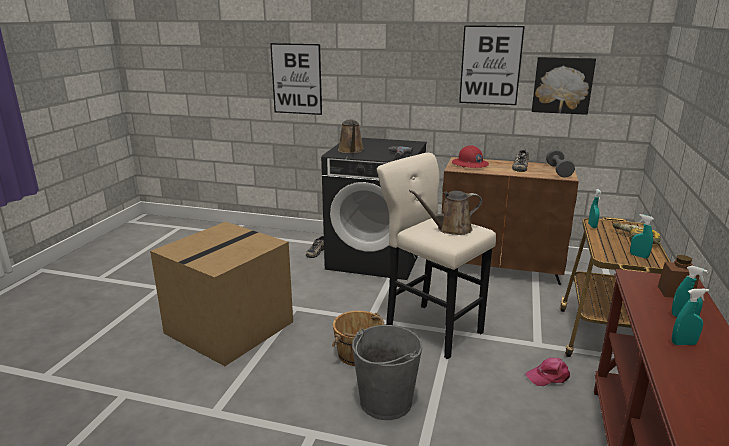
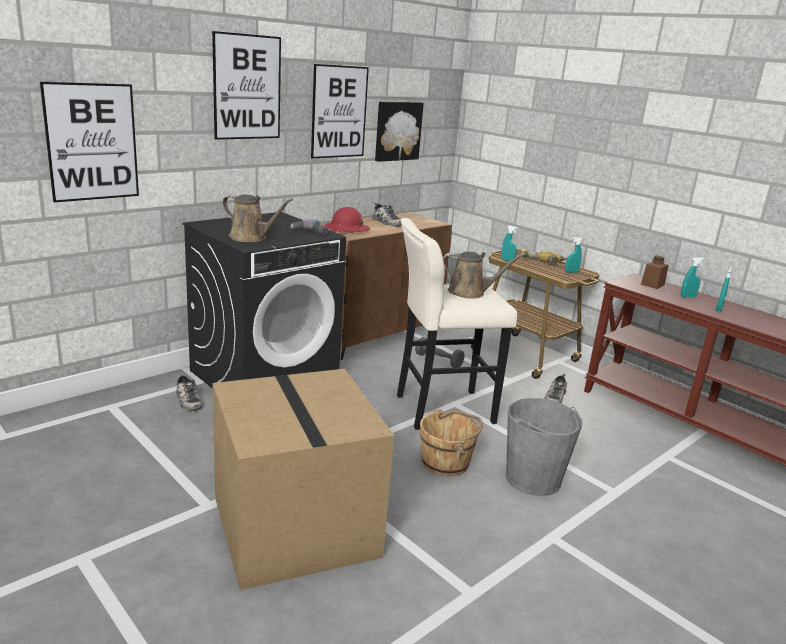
camera: 60 degrees left, 0 degrees up
brown watering can [409,190,482,235] -> brown watering can turned 105 degrees counterclockwise [443,252,525,299]
pink cap [525,358,570,386] -> shoe [544,374,567,403]
grey dumbbell [546,149,575,178] -> grey dumbbell moved to [415,337,465,368]
none -> picture [212,31,281,140]

